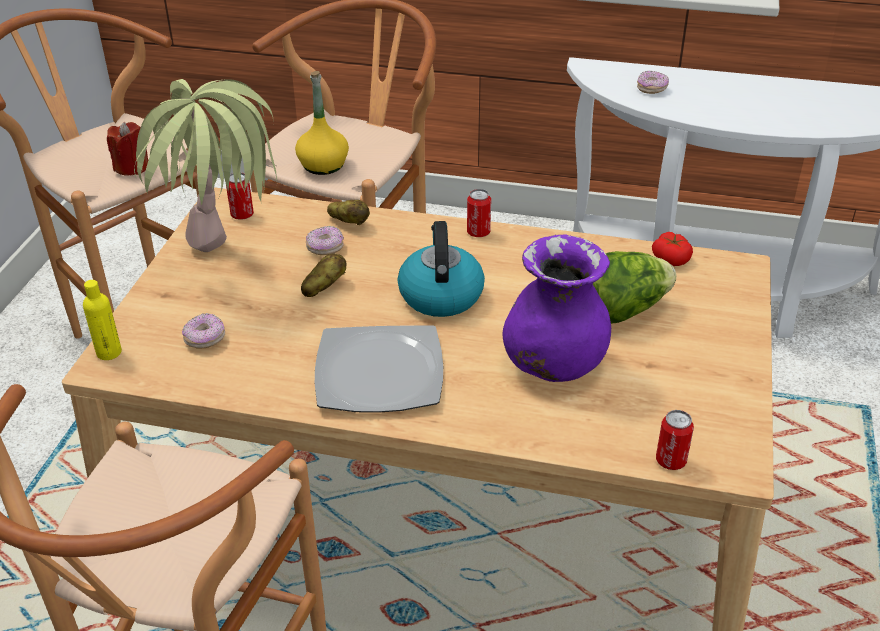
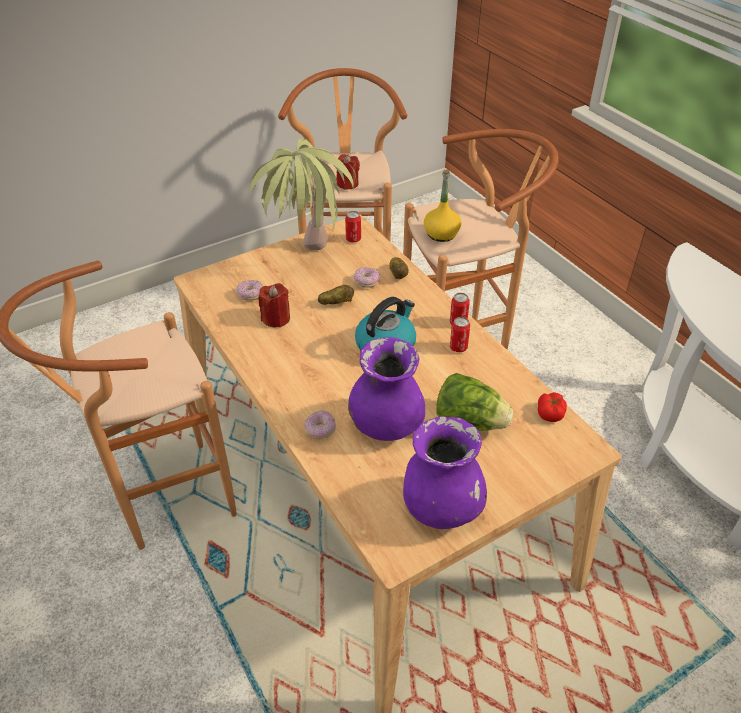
camera: 45 degrees right, 5 degrees up
yellow bottle [83,280,122,360] -> none
plate [315,326,443,413] -> none
donut [637,71,669,94] -> donut moved to [304,410,336,439]
can [656,410,694,470] -> can moved to [450,317,470,352]
none -> red candle [258,283,290,327]
none -> purple vase [403,416,487,529]

